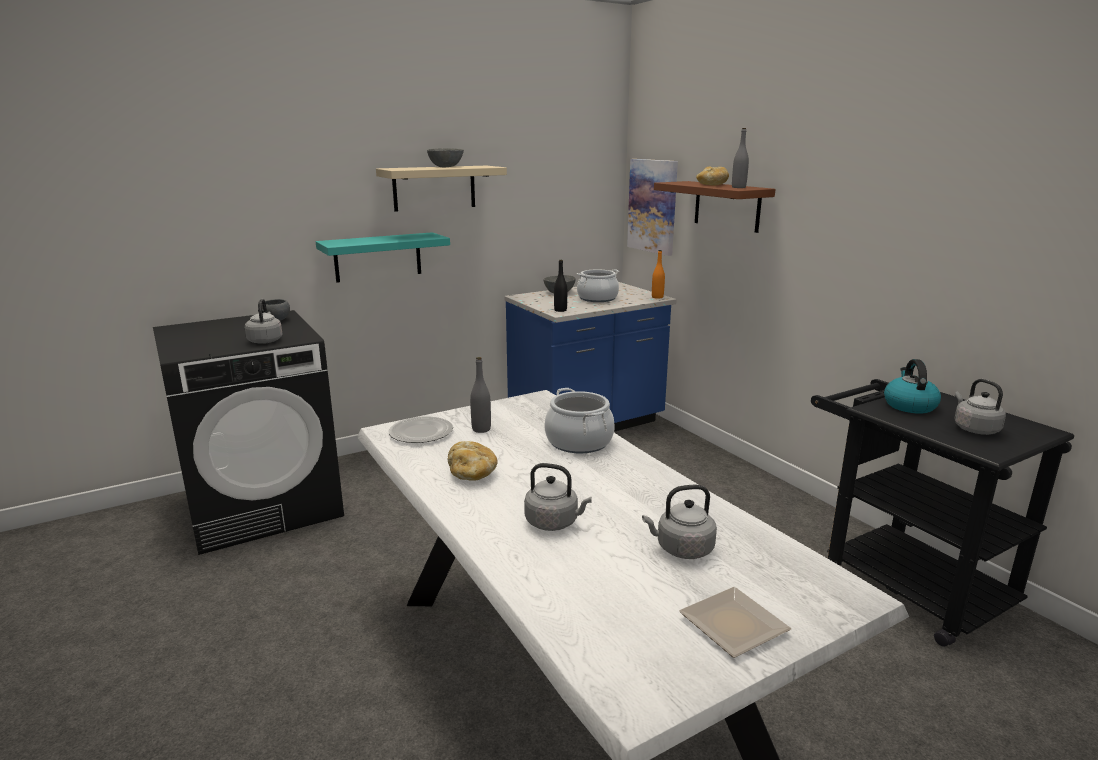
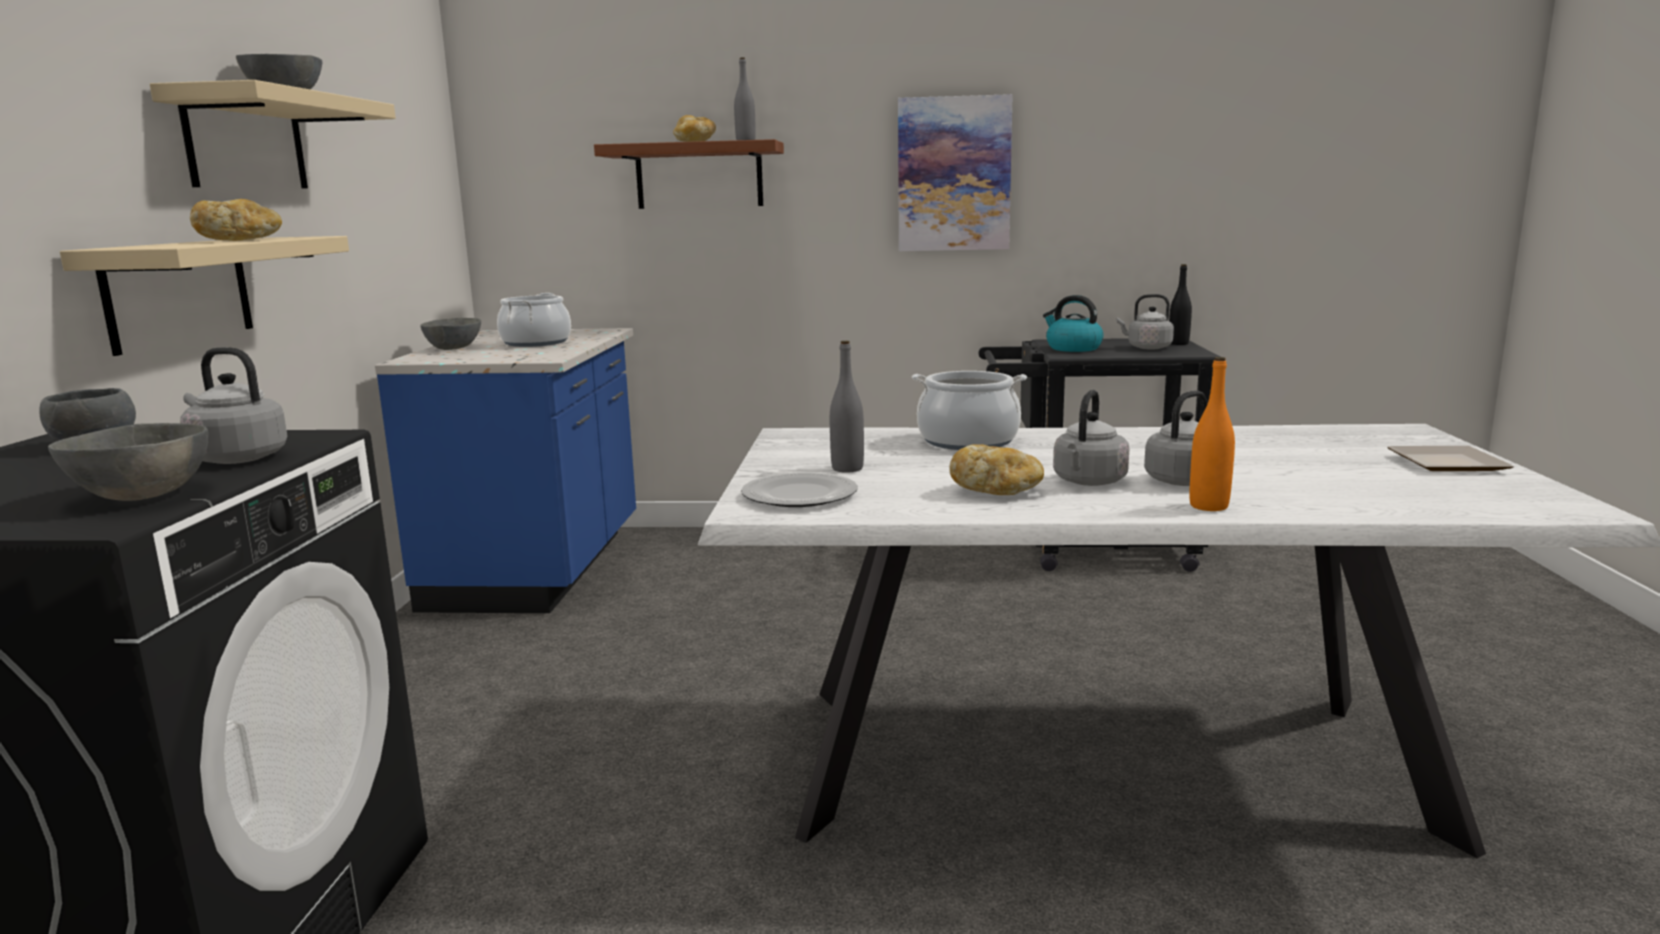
camera: 55 degrees left, 5 degrees down
turquoise shelf [316,232,450,283] -> beige shelf [60,236,349,356]
black bottle [554,260,567,312] -> black bottle moved to [1169,264,1192,345]
picture [627,159,678,256] -> picture moved to [898,94,1013,251]
grey kettle [642,485,717,559] -> grey kettle moved to [1053,390,1130,486]
orange bottle [652,250,665,299] -> orange bottle moved to [1189,357,1235,511]
none -> grey bowl [48,423,208,501]
none -> bread [190,199,282,241]

